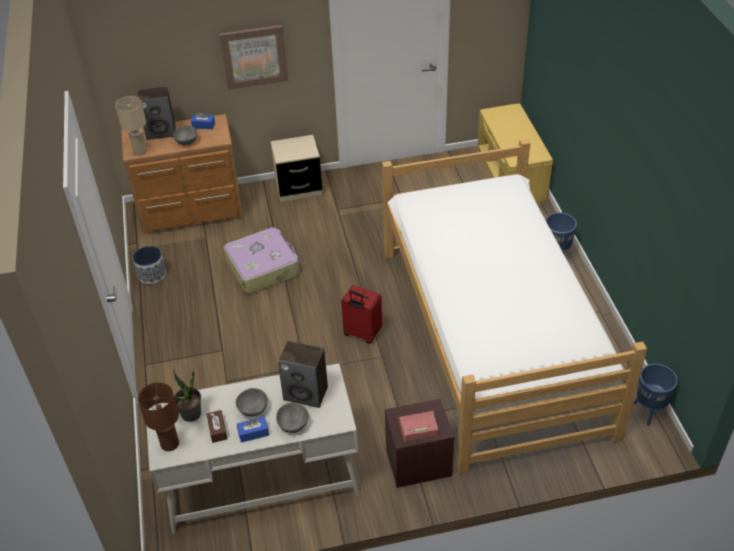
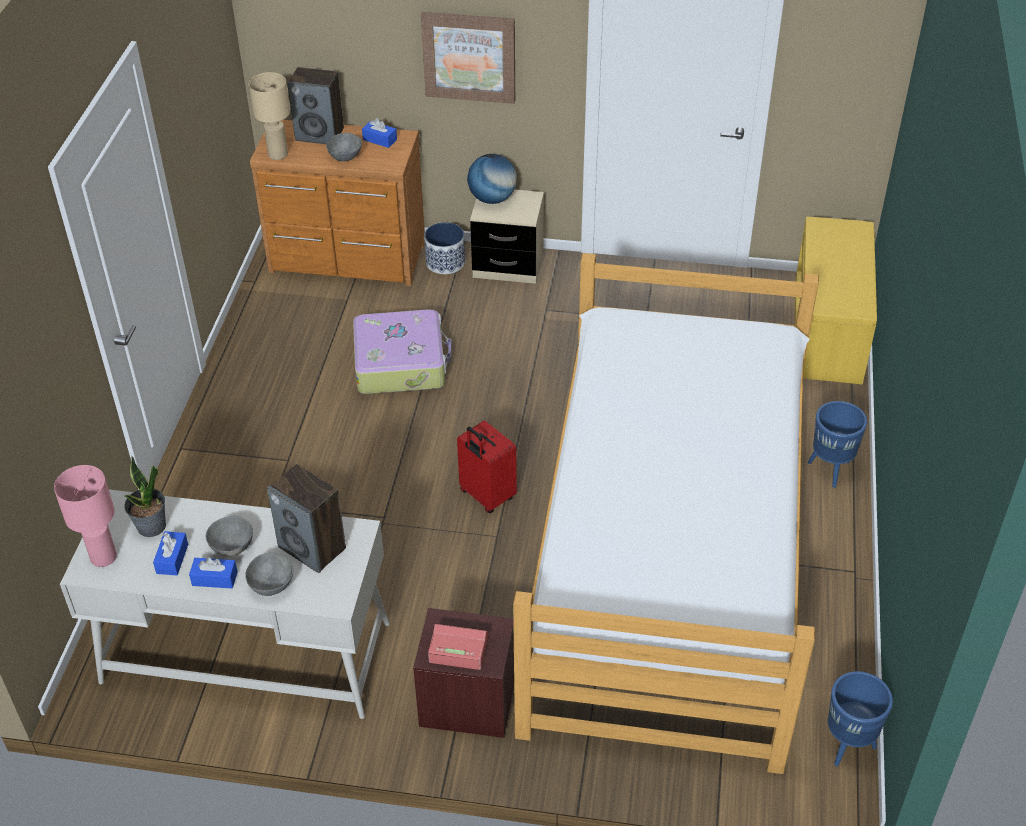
camera: 20 degrees right, 0 degrees up
planter [132,246,166,284] -> planter moved to [424,222,465,274]
brown table lamp [138,382,179,451] -> pink table lamp [54,465,117,567]
brown tissue box [206,410,227,443] -> blue tissue box [153,531,188,575]
none -> globe [467,154,517,204]

